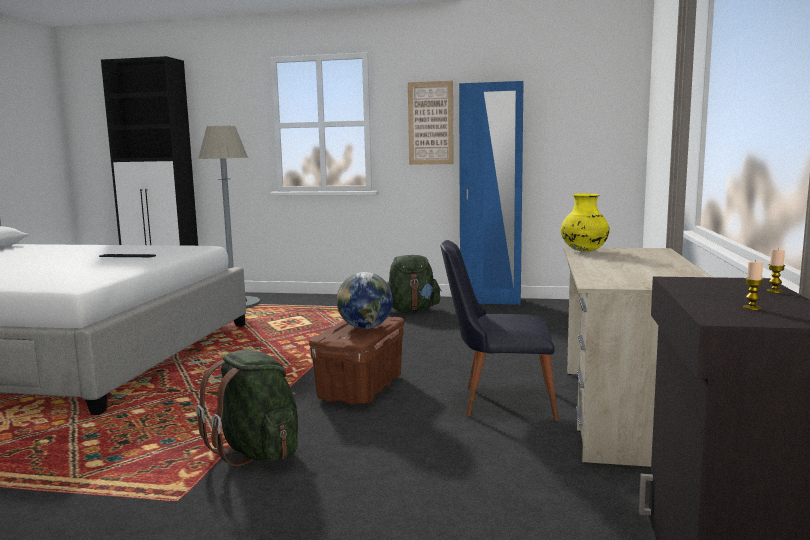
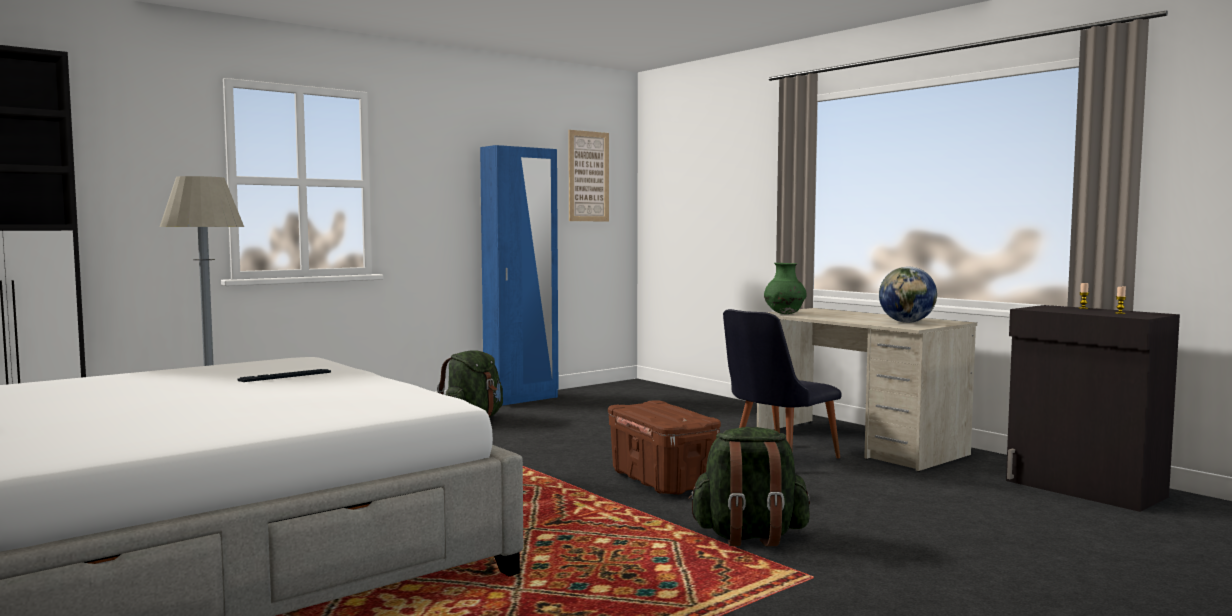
camera: 50 degrees left, 5 degrees down
globe [337,272,393,329] -> globe moved to [879,267,937,323]
picture [408,81,454,165] -> picture moved to [568,130,609,221]
yellow vase [561,193,610,252] -> green vase [764,263,807,314]

